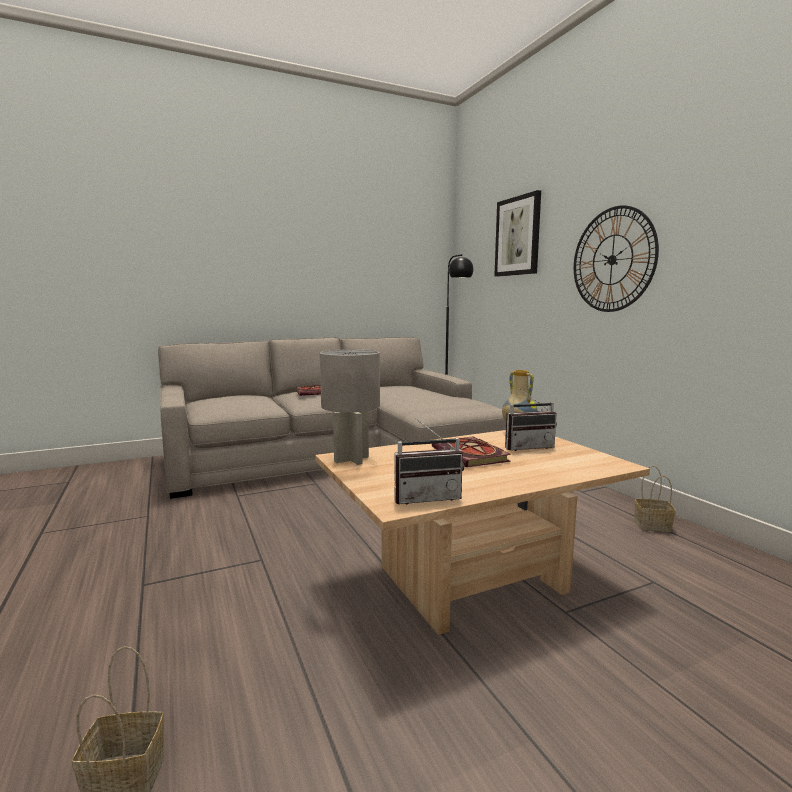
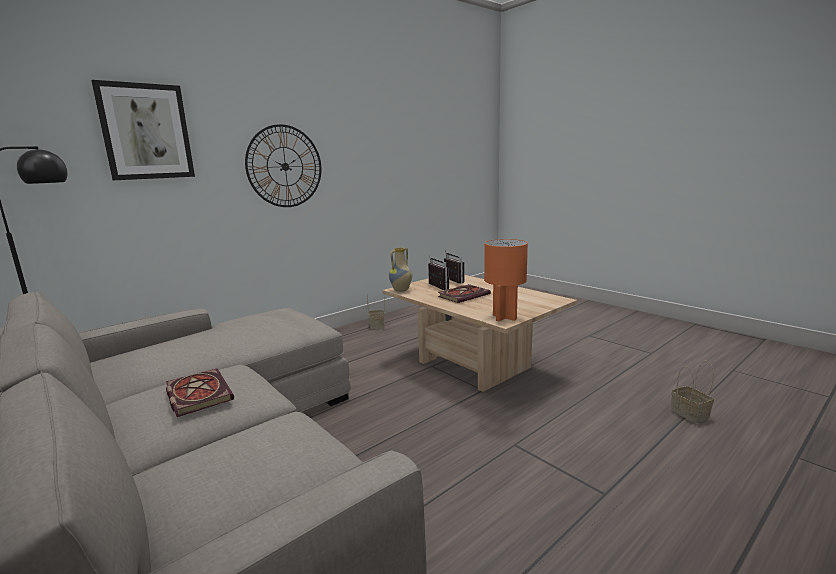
camera: 105 degrees left, 5 degrees up
grey table lamp [320,349,380,465] -> orange table lamp [484,239,528,322]
radio [395,418,464,505] -> radio moved to [444,250,465,284]

